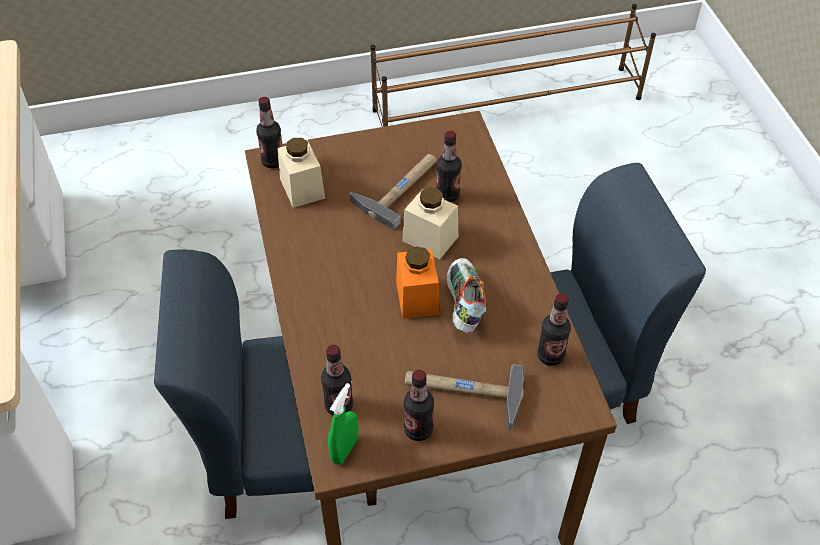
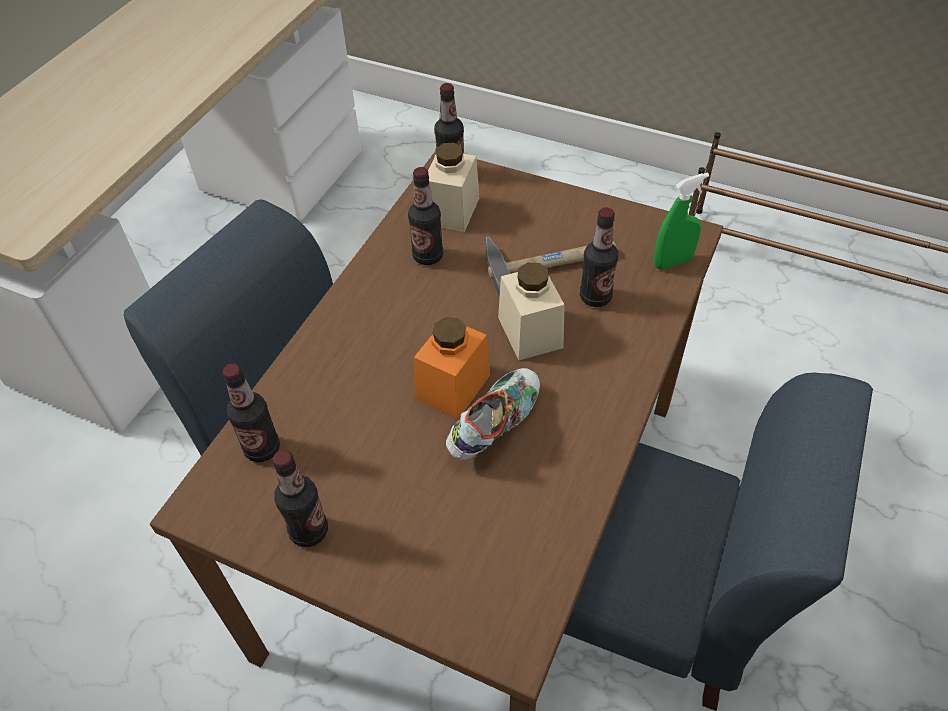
camera: 40 degrees right, 0 degrees up
green spray bottle [328,383,359,464] -> green spray bottle moved to [654,172,709,270]
hammer [405,364,525,430] -> none
bottle [537,293,571,366] -> bottle moved to [408,167,443,265]

